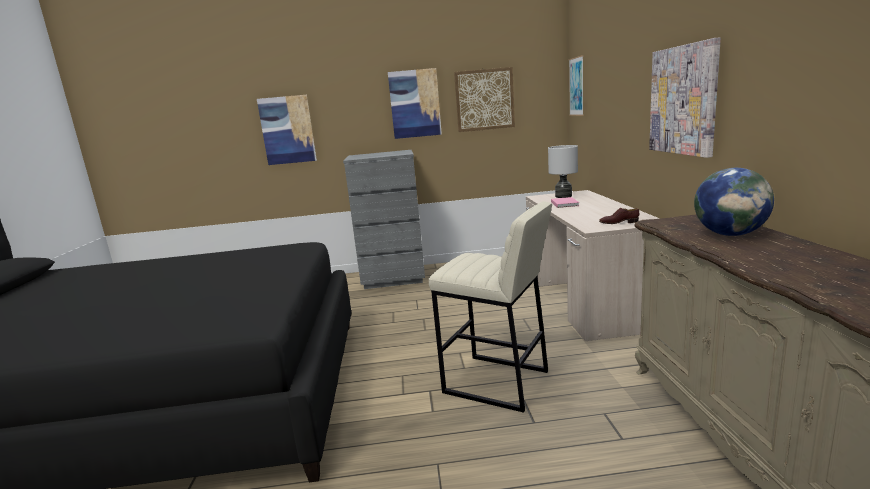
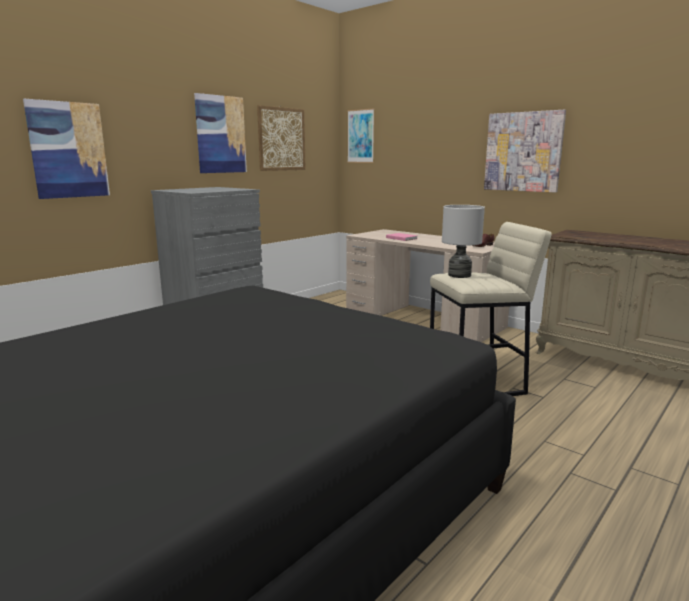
camera: 45 degrees left, 0 degrees up
grey table lamp [548,145,578,198] -> grey table lamp moved to [442,205,485,278]
globe [694,168,774,236] -> none

